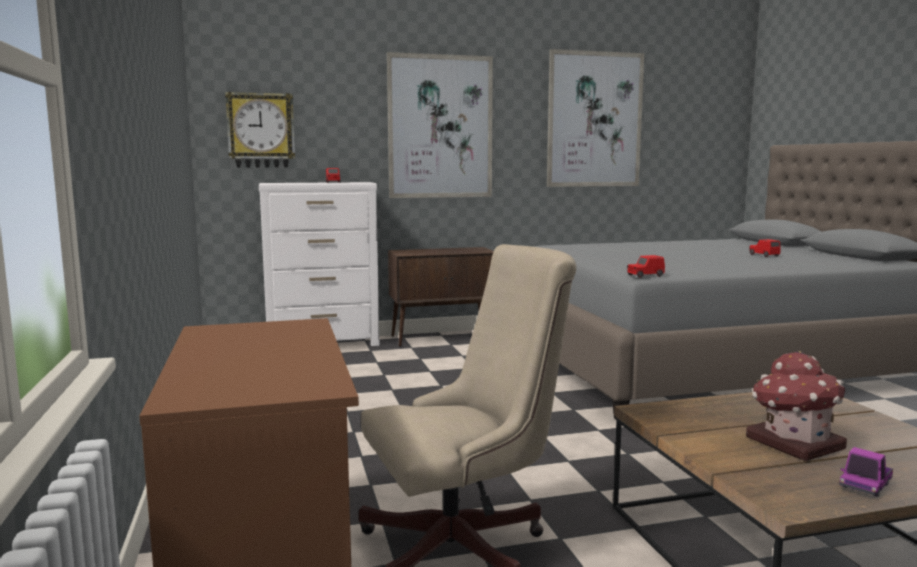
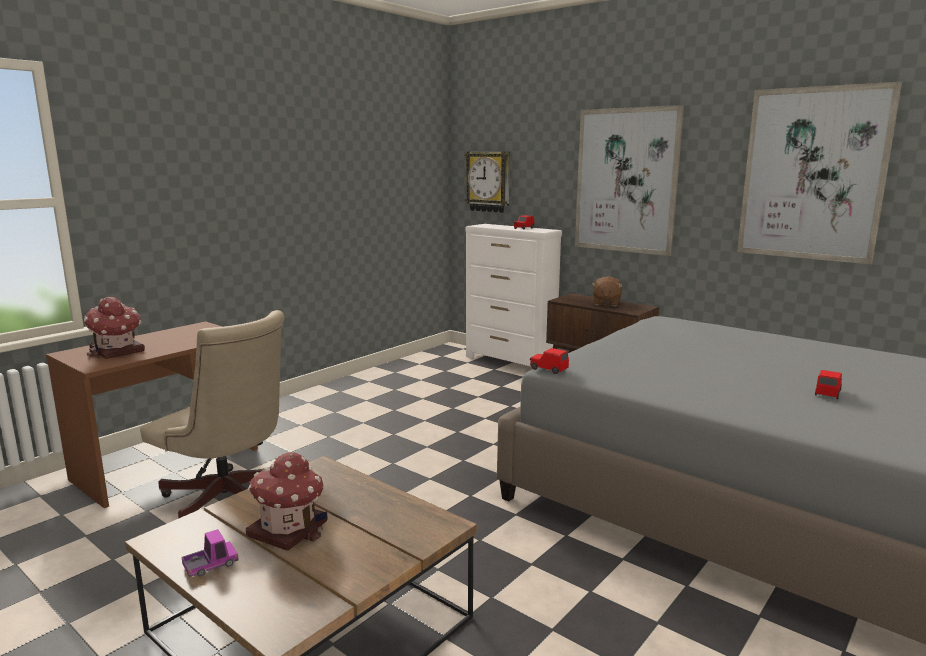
camera: 55 degrees right, 5 degrees up
toy truck [839,447,893,497] -> toy truck turned 135 degrees clockwise [182,529,239,577]
none -> toy house [84,297,145,359]
none -> brown plush toy [591,276,623,306]

